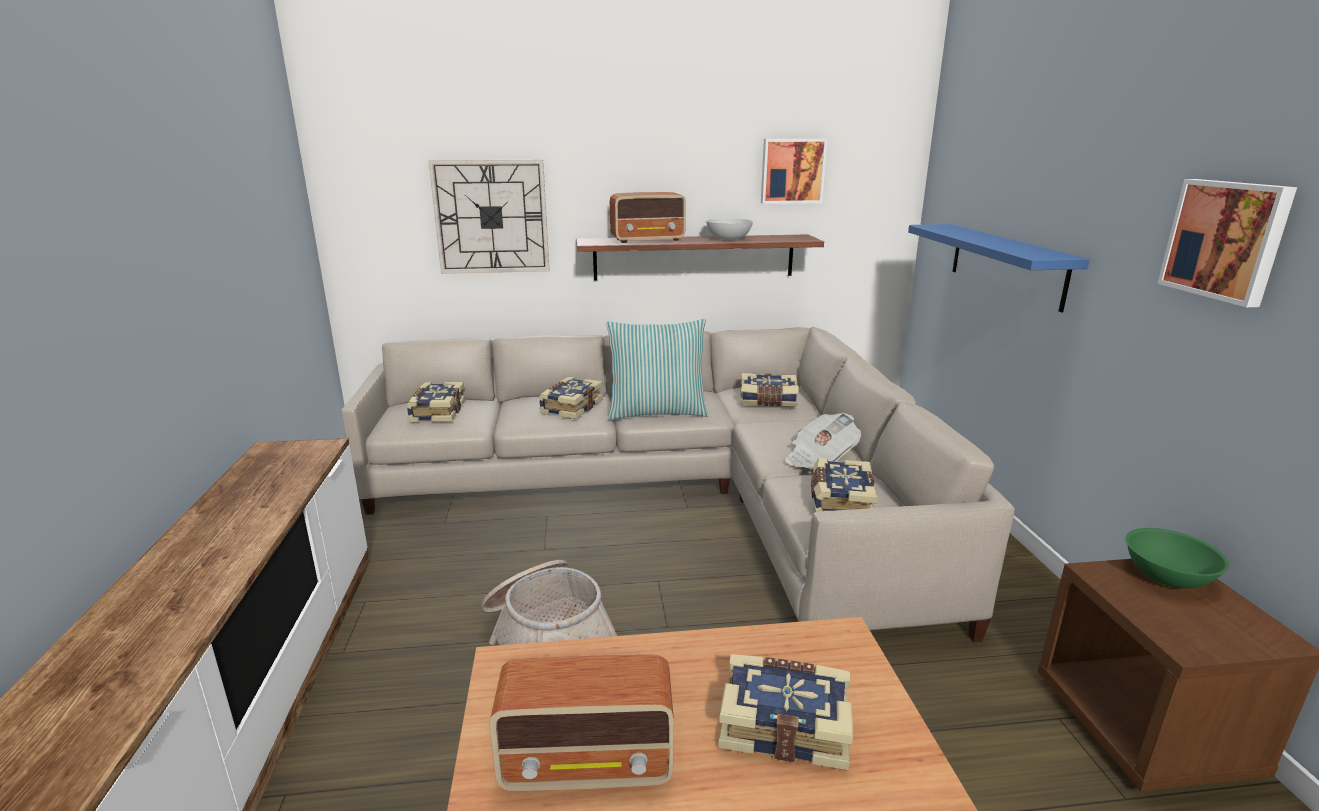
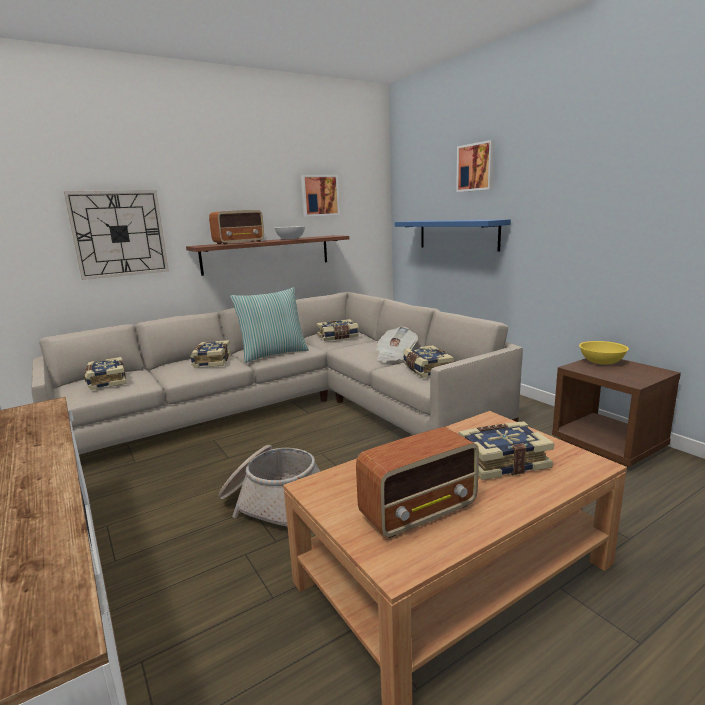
camera: 25 degrees left, 5 degrees down
green bowl [1125,528,1229,589] -> yellow bowl [579,341,629,365]
picture [1157,179,1297,307] -> picture moved to [456,140,495,192]

